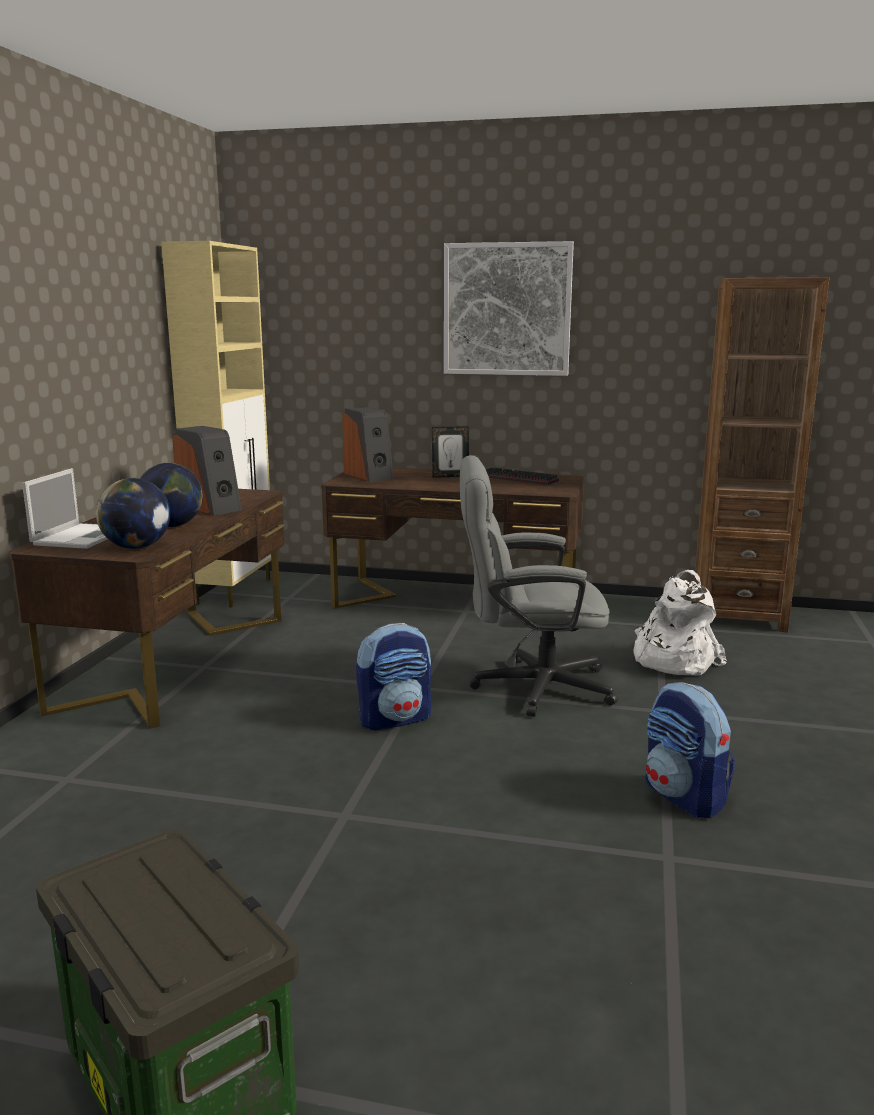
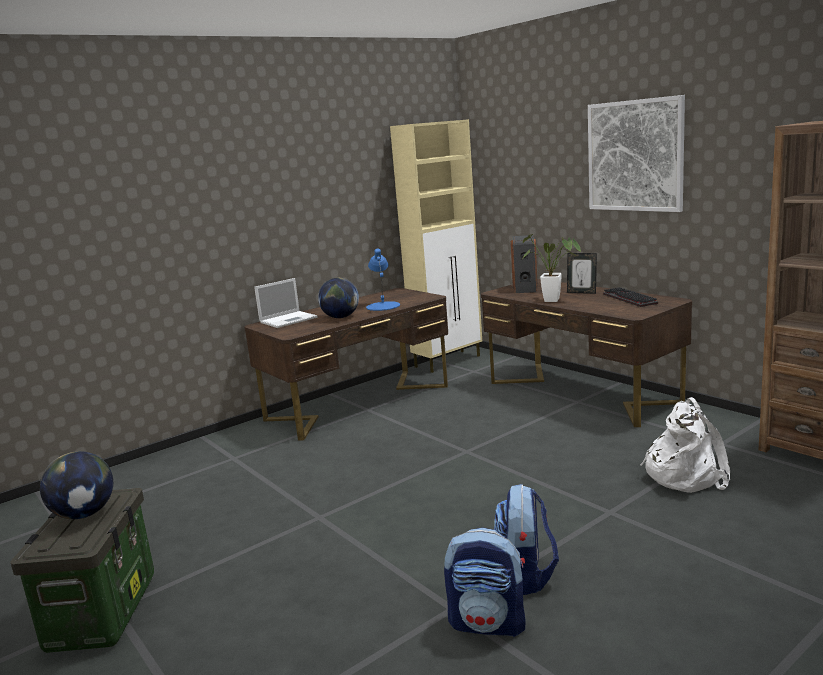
camera: 40 degrees right, 0 degrees up
globe [96,478,170,549] -> globe moved to [40,451,113,519]
speaker [172,426,242,516] -> blue table lamp [366,248,400,311]
backpack [356,623,431,730] -> backpack moved to [444,528,526,637]
grey office chair [460,455,618,717] -> none
none -> potted plant [523,234,582,302]

